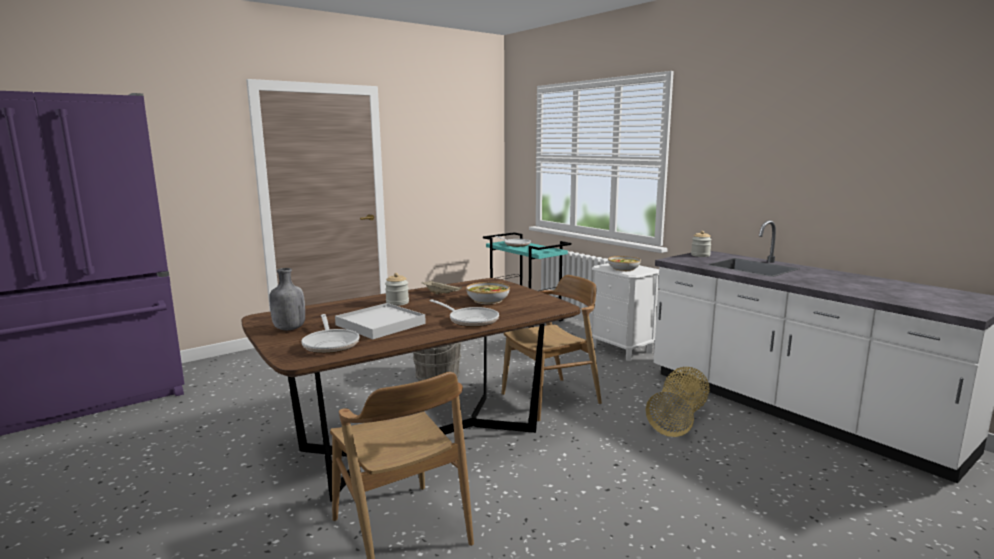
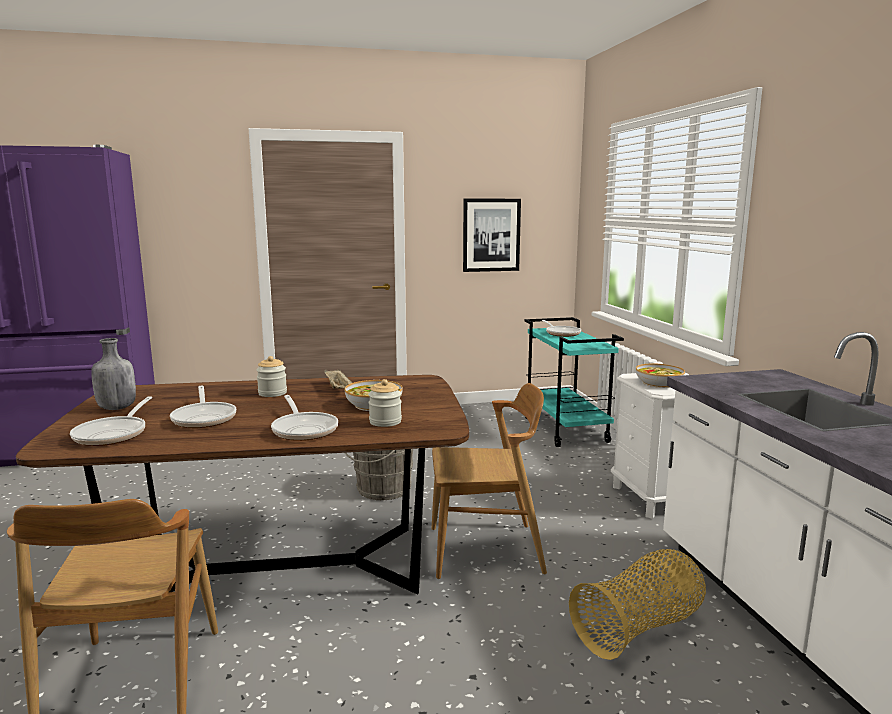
camera: 25 degrees right, 0 degrees up
white tray [335,303,426,339] -> frying pan [170,386,236,428]
jar [691,231,712,257] -> jar moved to [368,379,402,427]
none -> picture [463,199,521,272]

